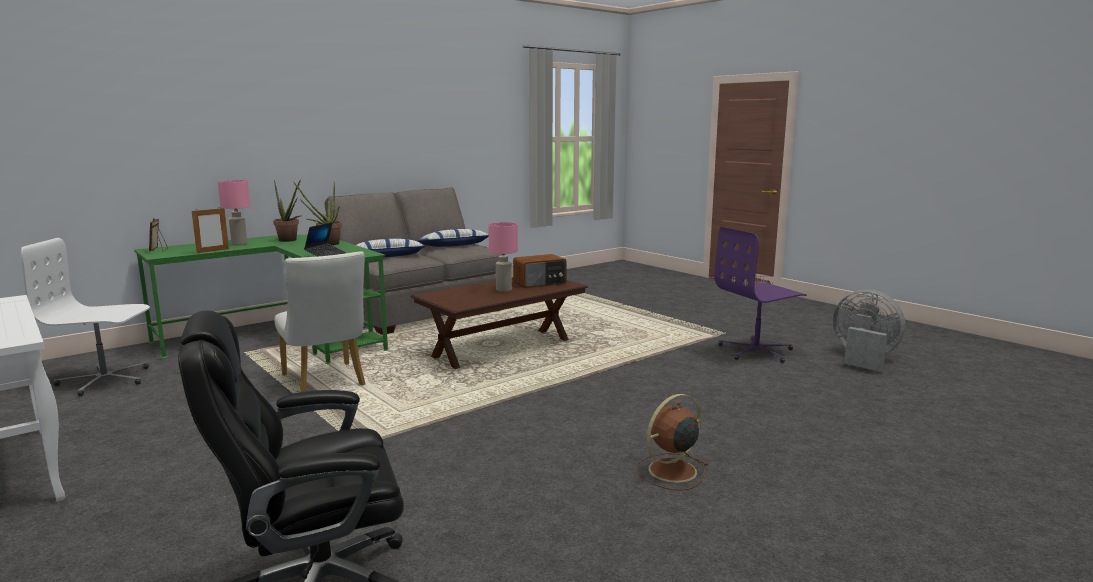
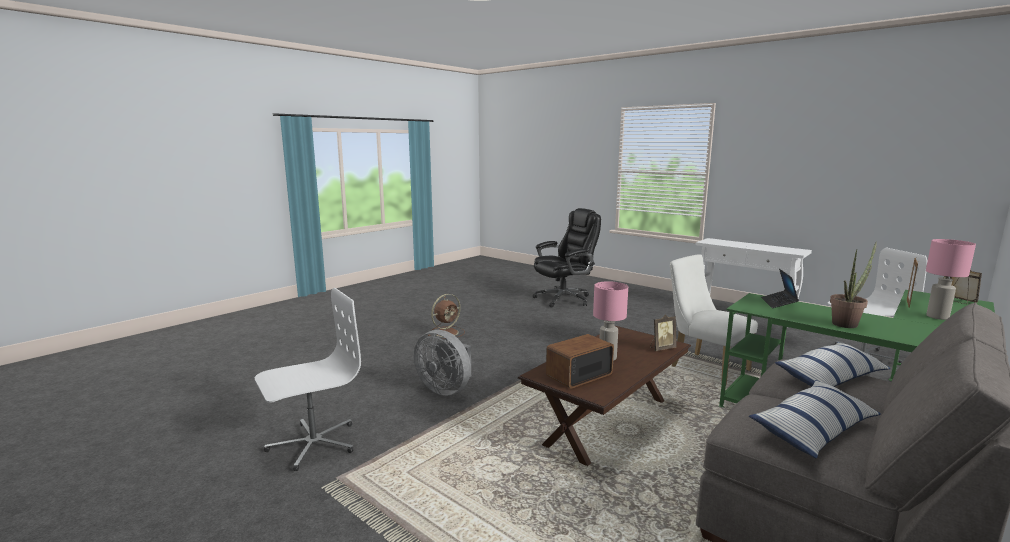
camera: 170 degrees right, 0 degrees up
potted plant [273,179,302,242] -> none
purple office chair [714,227,807,363] -> white office chair [255,288,361,471]
grey fan [833,289,906,372] -> grey fan moved to [414,330,471,396]
none -> picture frame [650,314,677,351]

